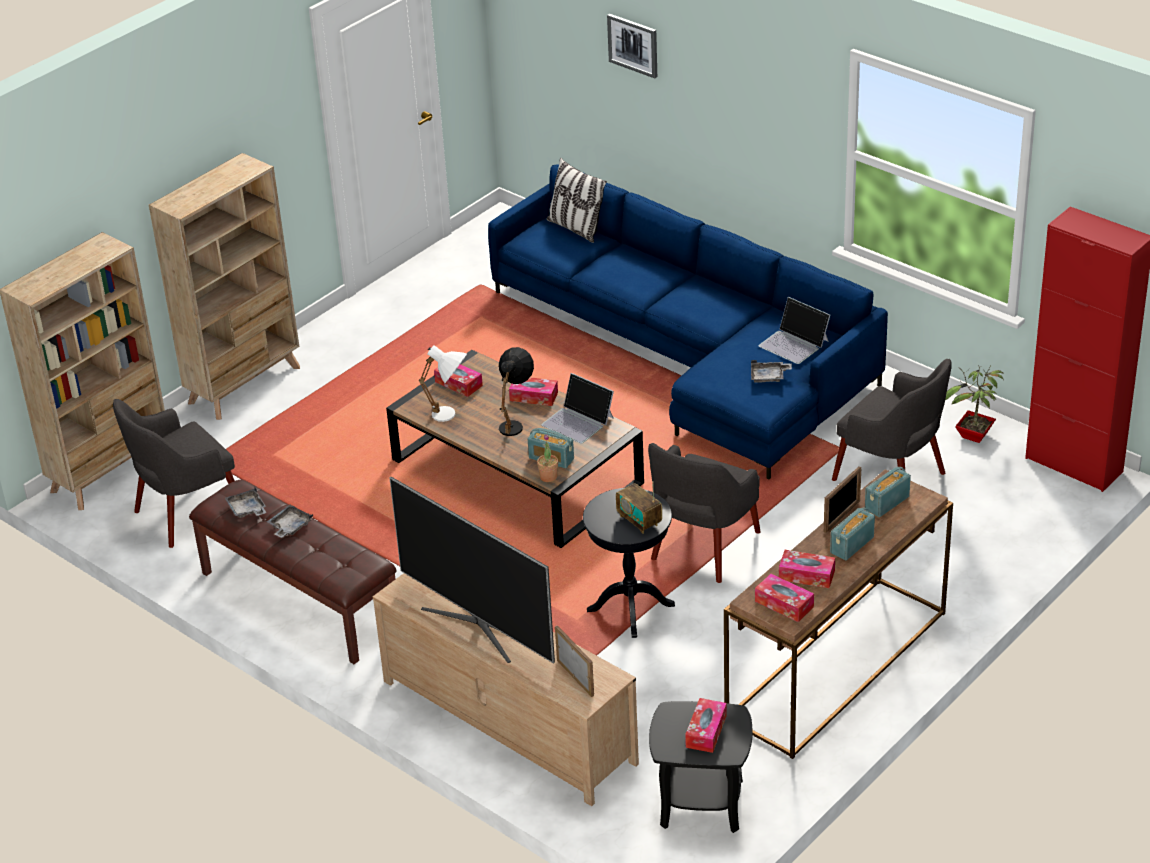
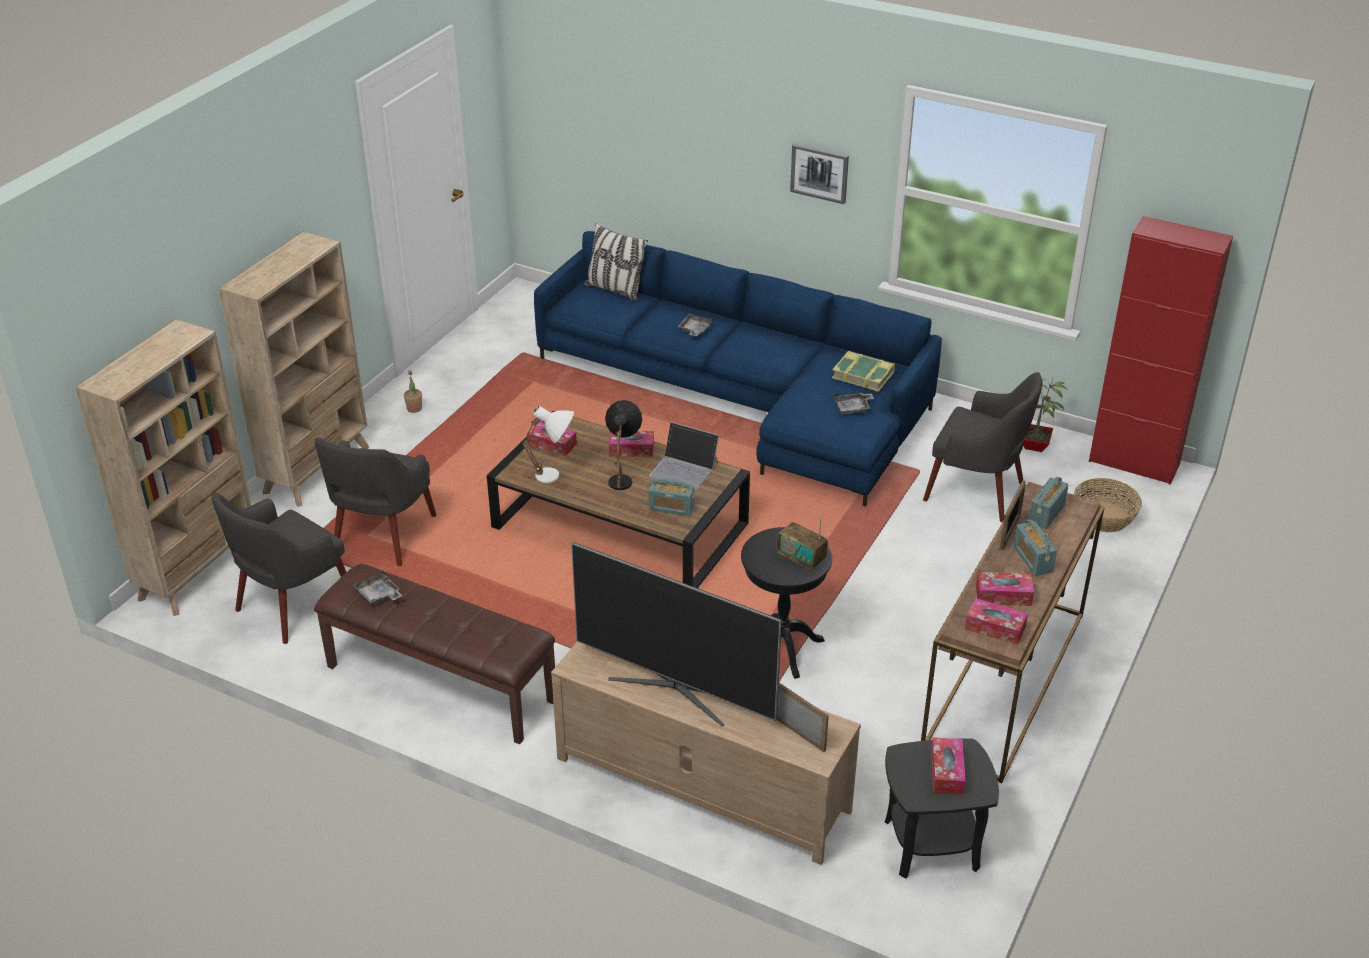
camera: 15 degrees left, 0 degrees up
grey tray [267,505,313,538] -> grey tray moved to [677,314,713,336]
potted plant [537,434,558,482] -> potted plant moved to [404,370,422,413]
picture [607,14,657,78] -> picture moved to [790,143,849,204]
grey armchair [648,443,761,583] -> grey armchair moved to [315,438,437,566]
laptop [758,297,830,364] -> book [832,351,895,392]
radio [830,507,875,560] -> radio turned 45 degrees counterclockwise [1014,519,1057,576]
none -> basket [1073,478,1142,532]

